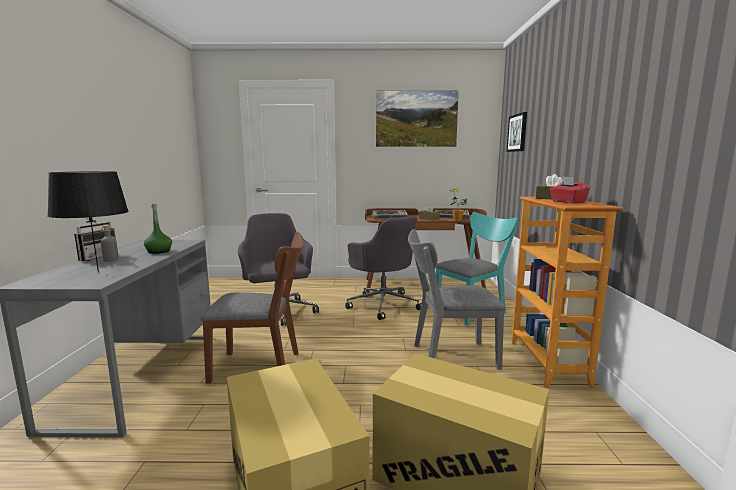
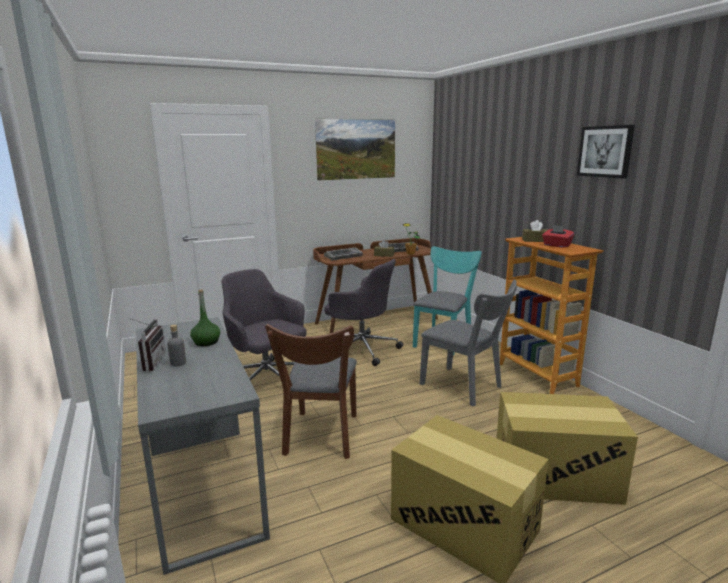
camera: 25 degrees left, 5 degrees up
black table lamp [47,171,129,272] -> none
brown chair [200,232,305,384] -> brown chair turned 120 degrees clockwise [265,324,357,459]
grey chair [408,229,506,370] -> grey chair turned 105 degrees counterclockwise [420,280,517,406]
picture [506,112,527,152] -> picture moved to [577,125,635,179]

